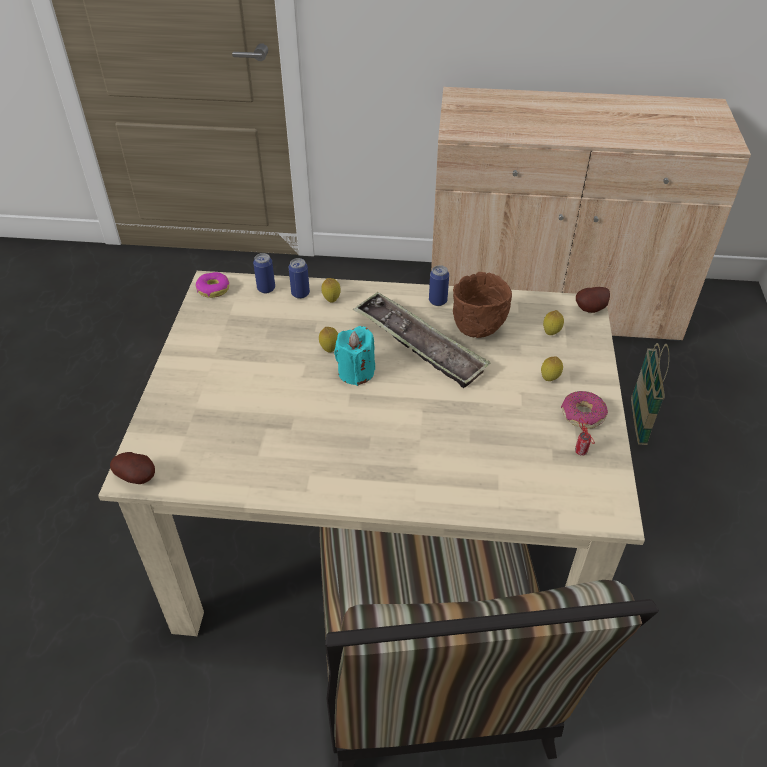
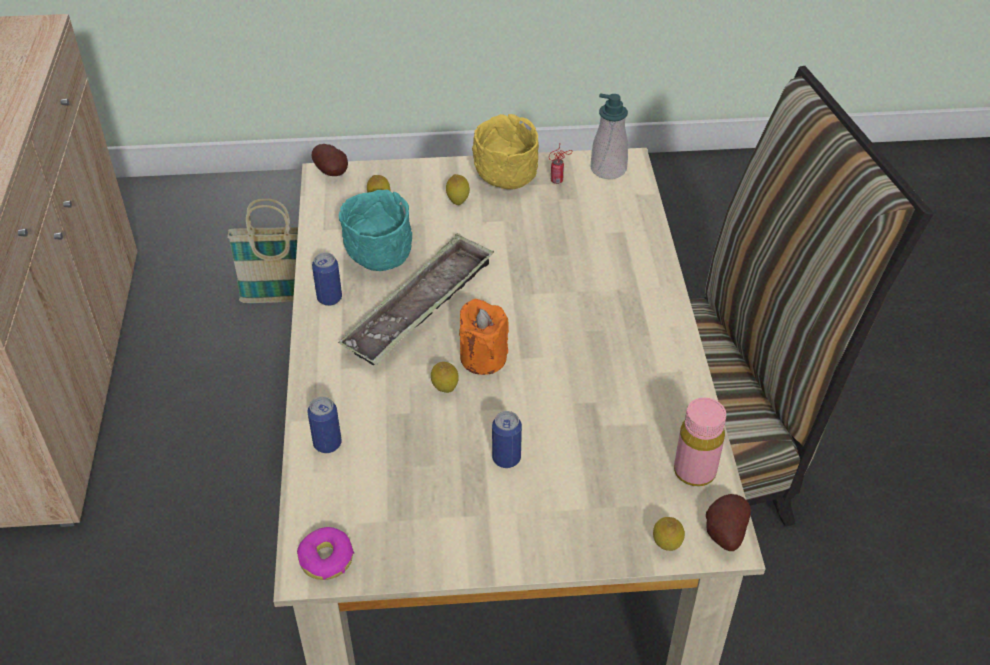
camera: 100 degrees left, 0 degrees up
can [253,253,275,293] -> can moved to [492,411,522,468]
lemon [321,278,341,303] -> lemon moved to [653,517,685,551]
turquoise candle [334,326,375,386] -> orange candle [459,299,509,375]
brown bowl [453,272,512,338] -> turquoise bowl [339,189,412,271]
donut [561,391,608,429] -> yellow bowl [472,114,539,189]
none -> soap dispenser [591,93,628,179]
none -> pink bottle [674,398,726,486]

